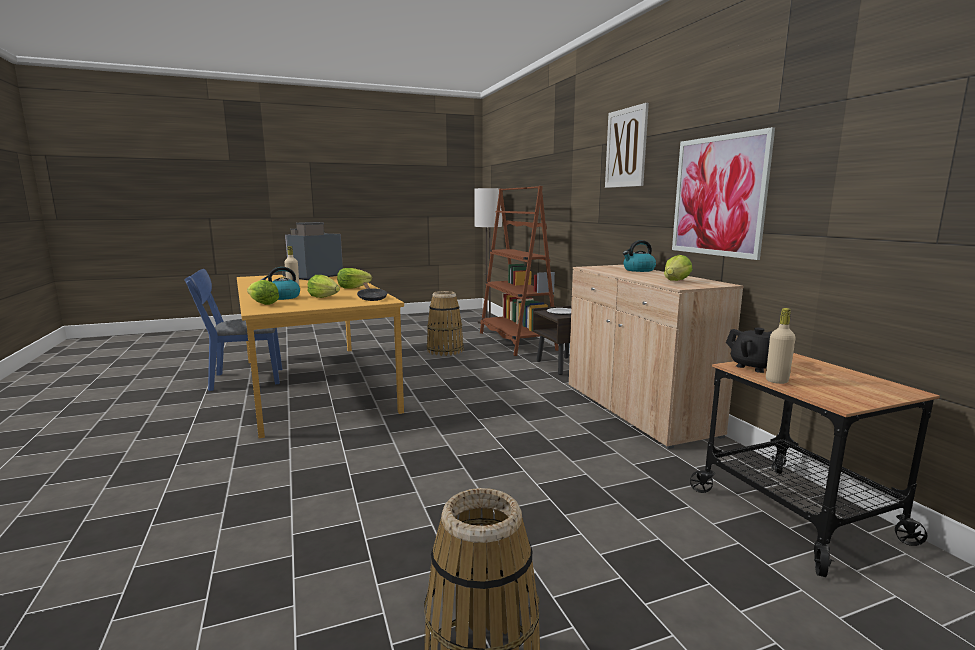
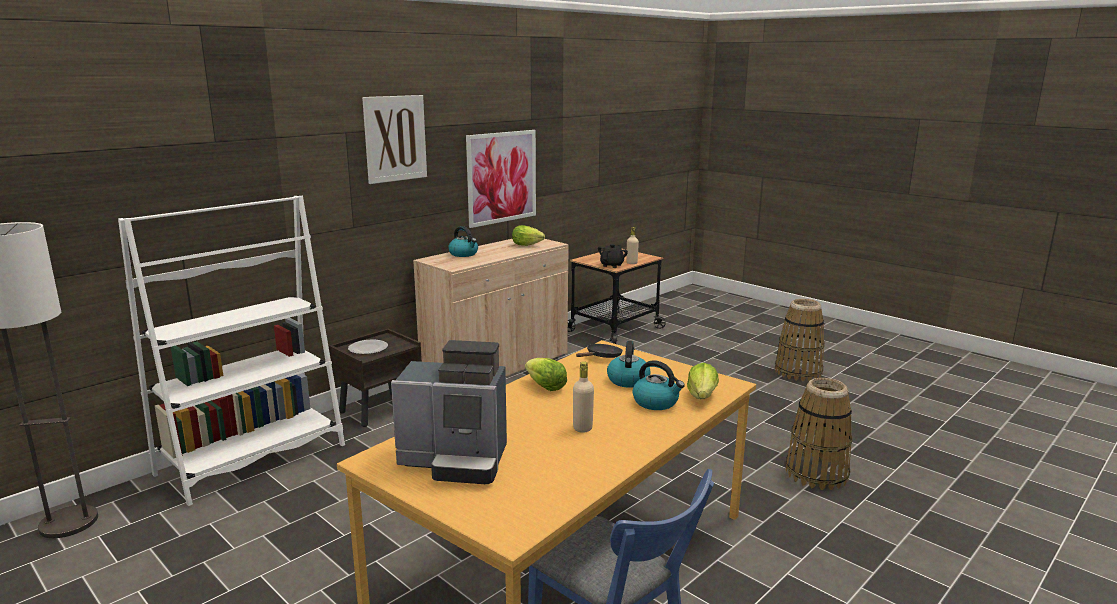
camera: 115 degrees left, 5 degrees up
lettuce [308,275,340,298] -> kettle [607,341,651,388]
basket [426,291,464,356] -> basket moved to [785,378,852,490]
brown bookcase [480,186,559,356] -> white bookcase [118,196,345,506]

